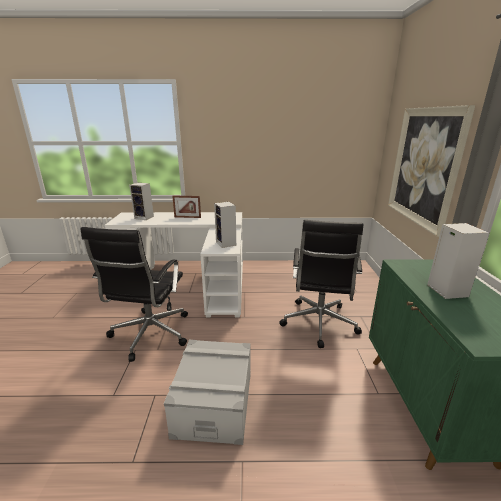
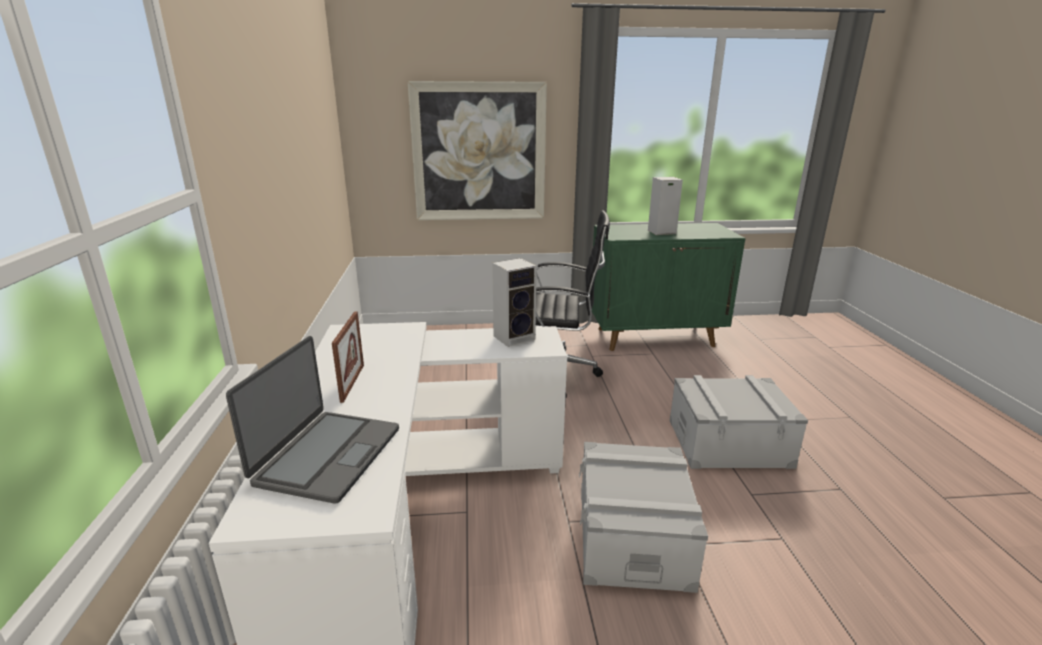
camera: 95 degrees left, 0 degrees up
black office chair [81,227,188,362] -> grey storage box [579,442,708,593]
speaker [129,183,154,220] -> laptop [226,336,399,503]

